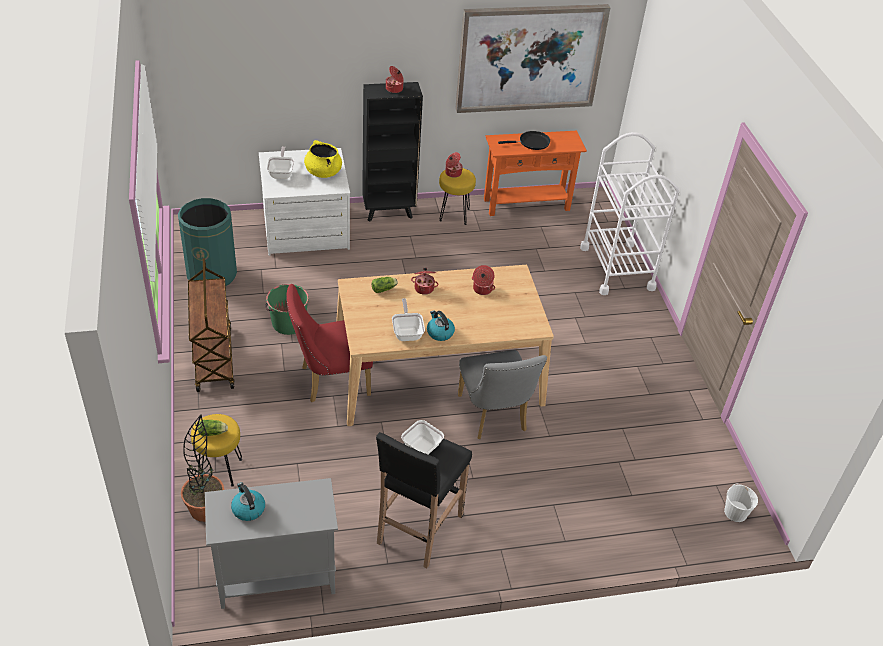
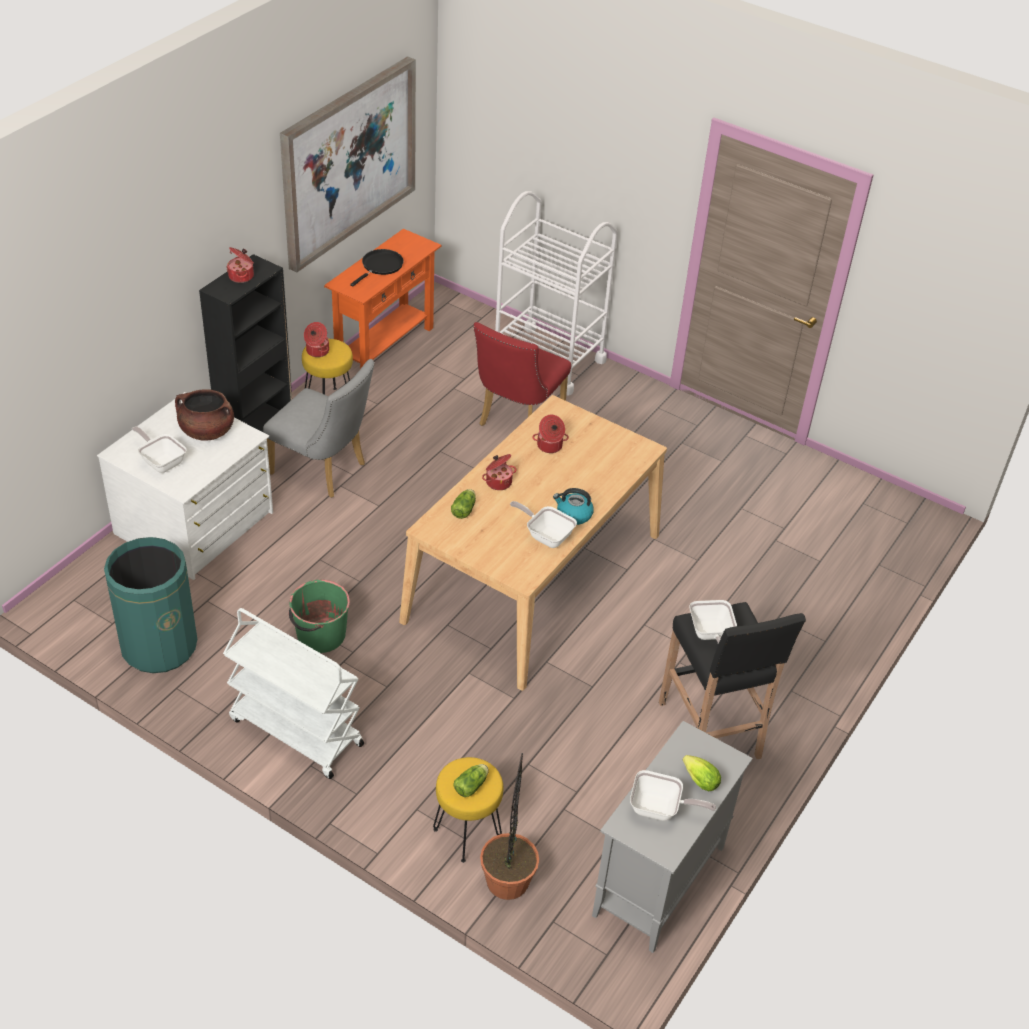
camera: 45 degrees left, 0 degrees up
brown cart [188,258,235,392] -> white cart [223,608,364,779]
kettle [231,482,265,521] -> frying pan [630,770,716,821]
red chair [286,284,373,402] -> red chair moved to [473,322,571,426]
yellow cooking pot [304,140,342,178] -> brown cooking pot [175,389,234,441]
grey chair [458,350,547,439] -> grey chair moved to [263,359,375,498]
white bucket [724,483,758,522] -> none
none -> lettuce [683,755,721,791]

